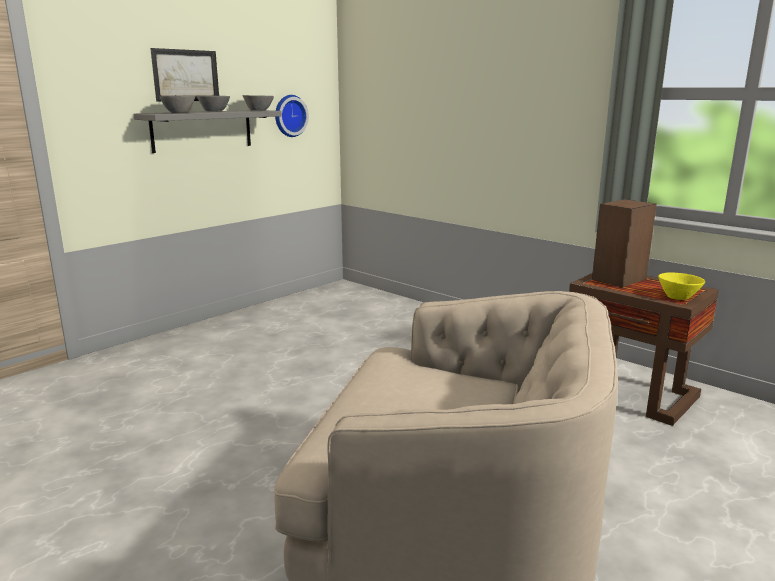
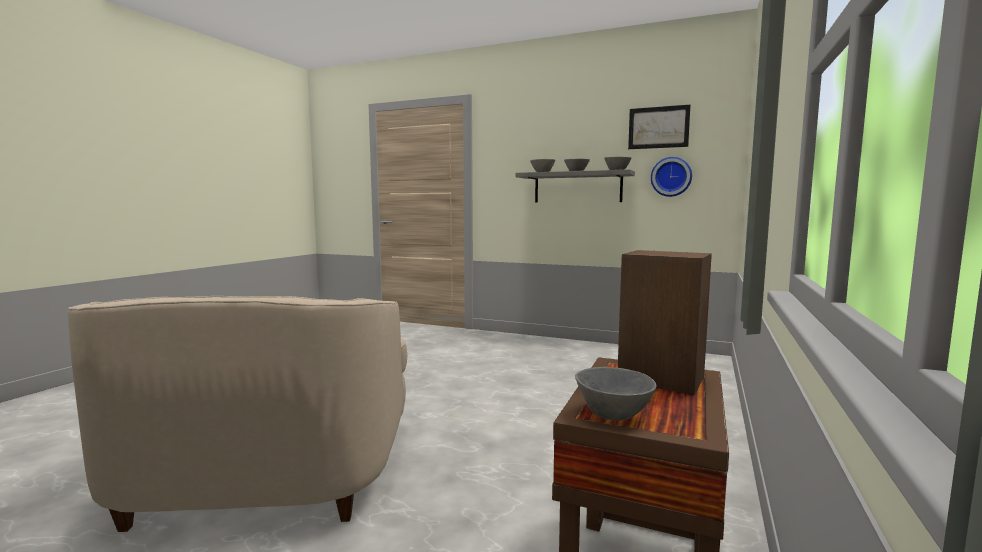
camera: 70 degrees right, 10 degrees down
picture [150,48,219,102] -> picture moved to [628,105,690,149]
yellow bowl [658,272,705,300] -> grey bowl [575,367,657,421]

